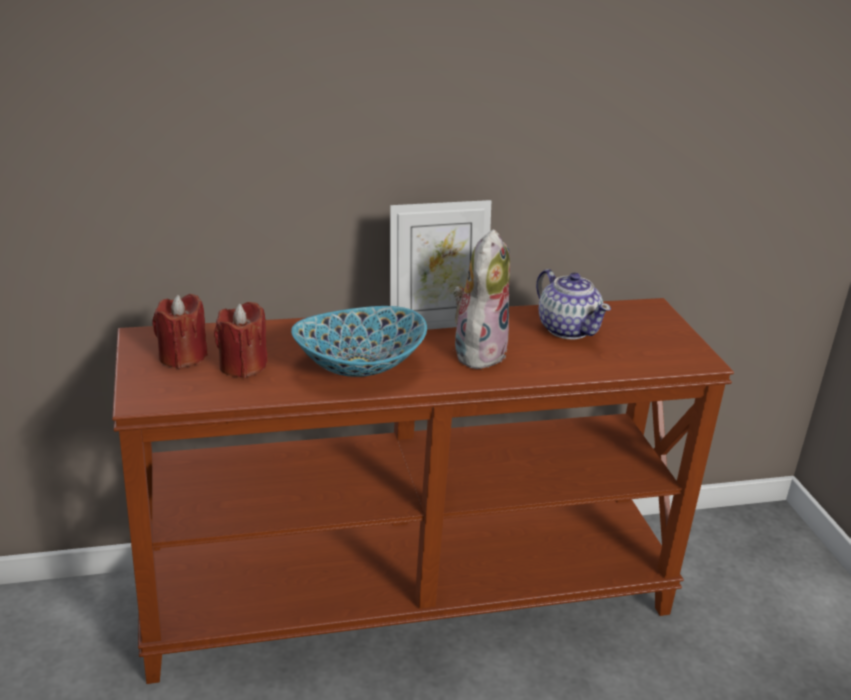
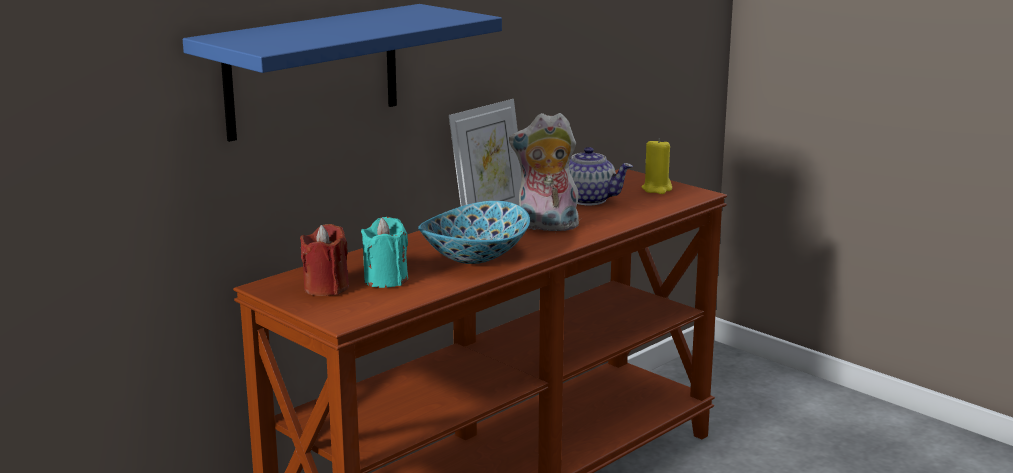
camera: 30 degrees left, 10 degrees down
red candle [214,302,267,378] -> turquoise candle [361,217,408,288]
plush toy [453,229,510,371] -> plush toy turned 75 degrees counterclockwise [509,113,583,231]
none -> blue shelf [183,4,502,142]
none -> yellow candle [642,138,672,194]

